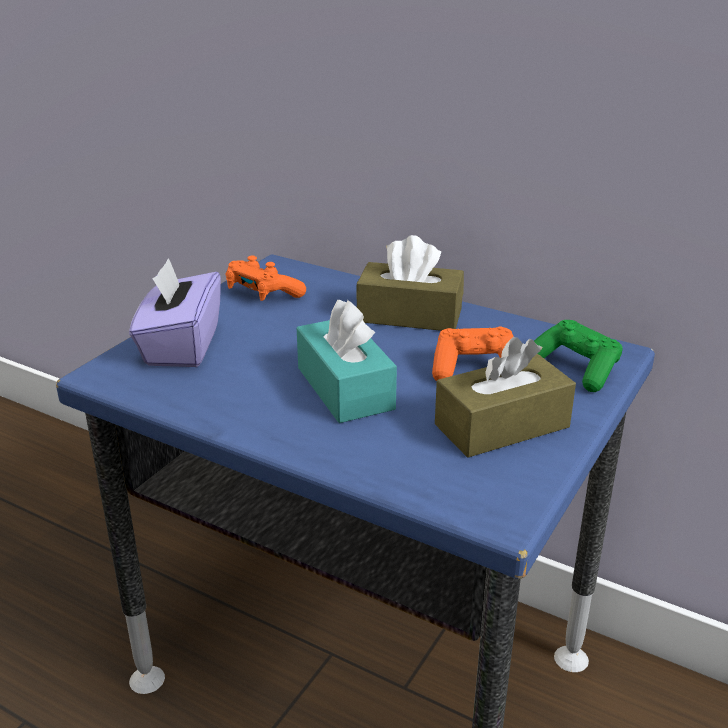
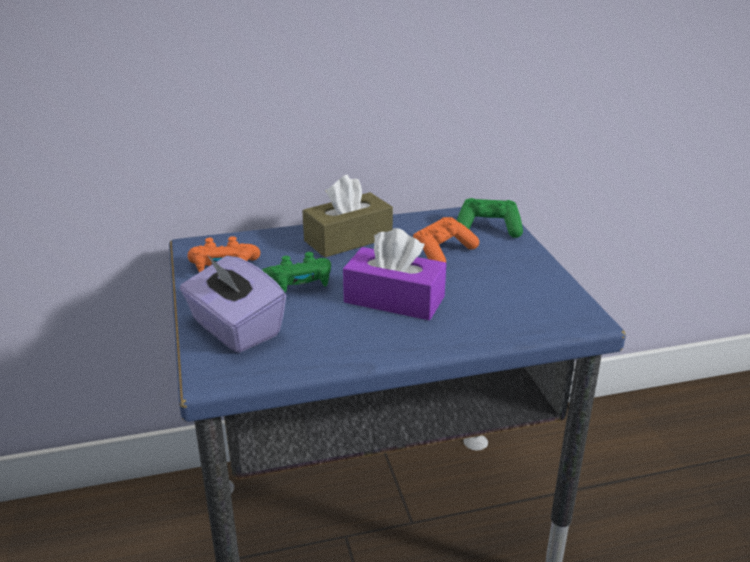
camera: 45 degrees left, 0 degrees up
turquoise tissue box [297,300,397,423] -> purple tissue box [343,228,446,320]
brown tissue box [435,337,576,458] -> none
none -> green game controller [262,252,331,293]

